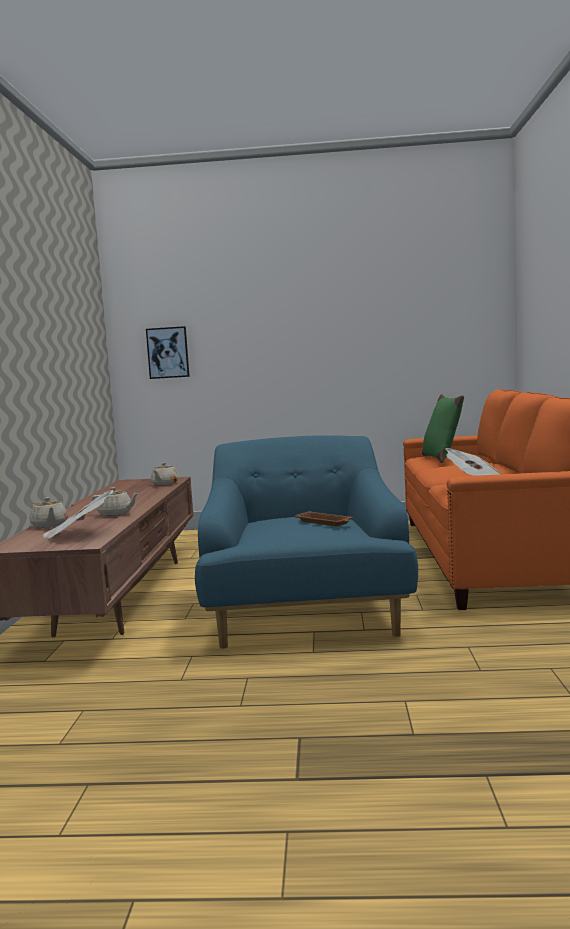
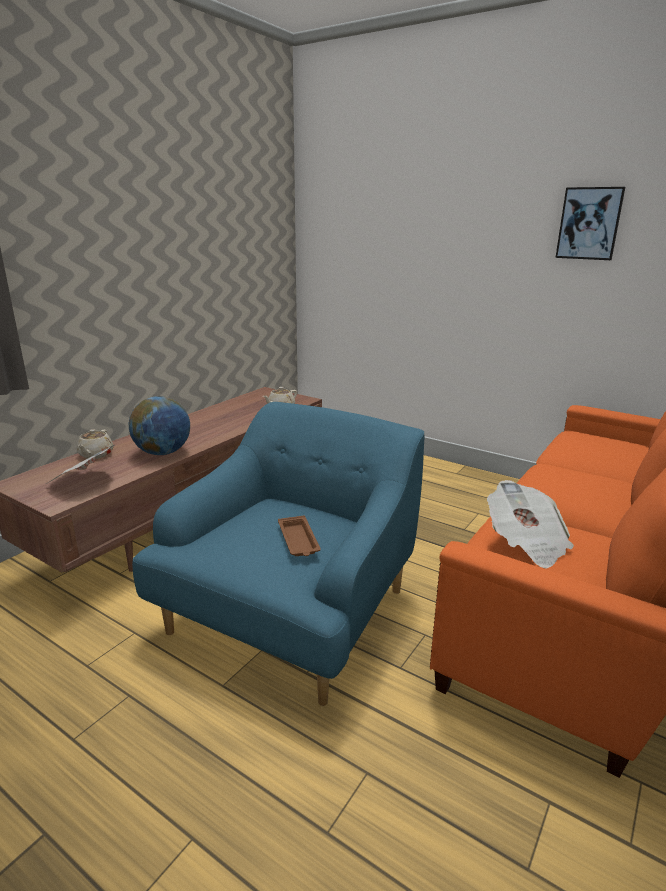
camera: 30 degrees right, 15 degrees up
beige teapot [91,487,139,516] -> globe [129,396,190,455]
picture [146,326,190,379] -> picture moved to [555,187,625,260]
green pillow [422,394,464,463] -> none

